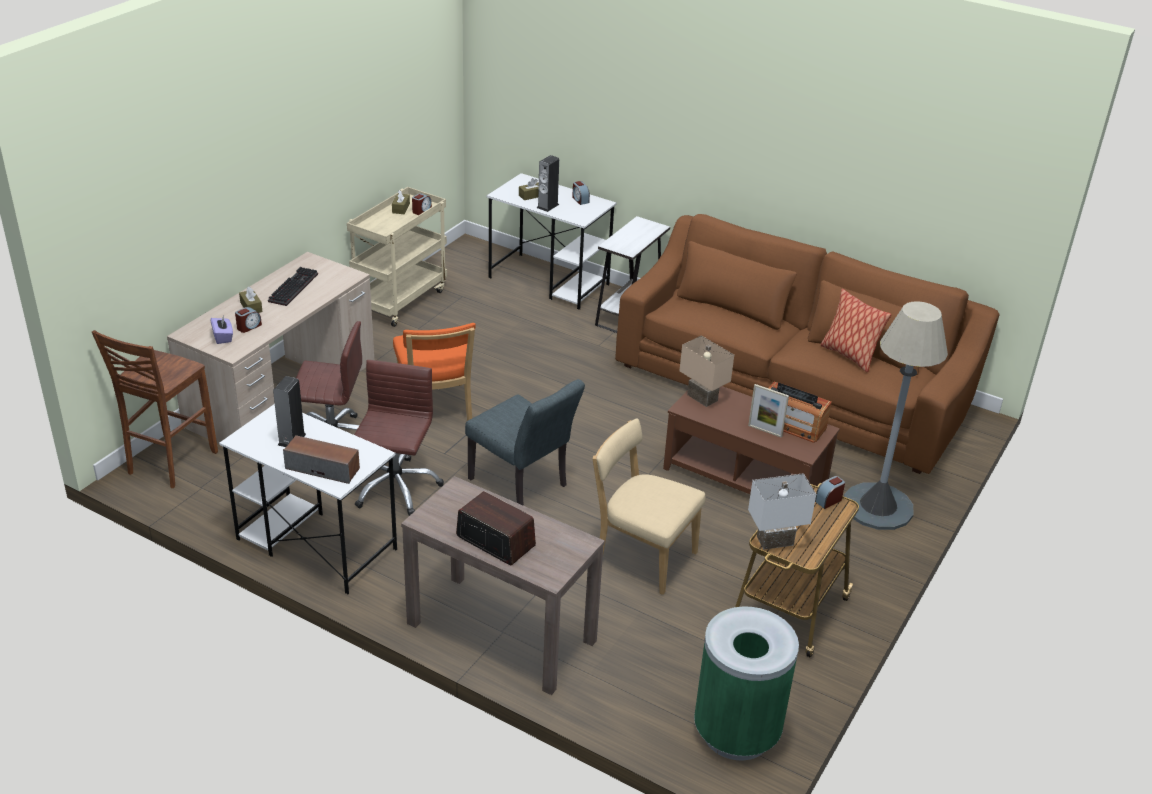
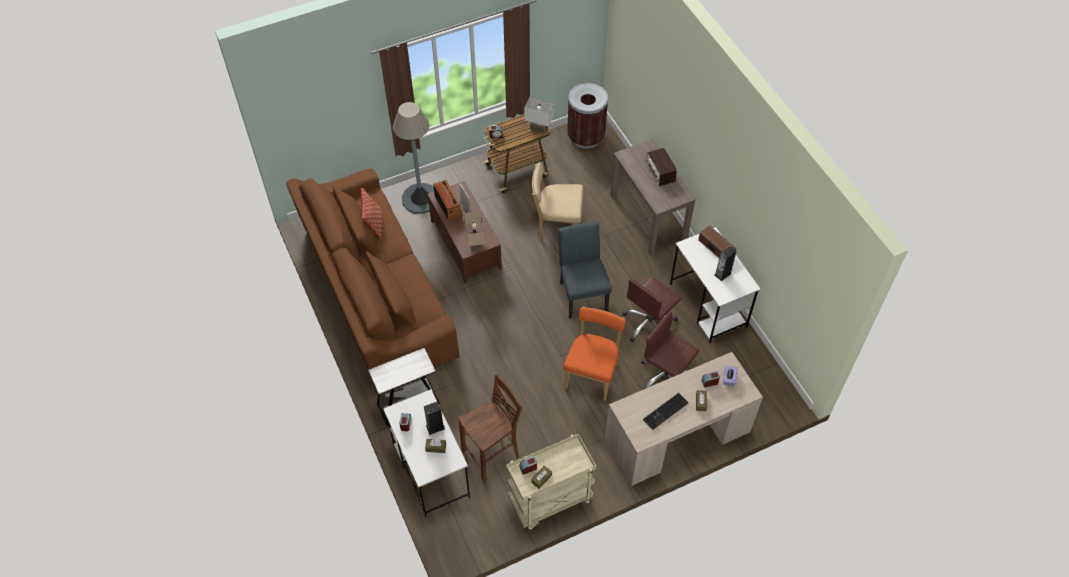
camera: 145 degrees left, 20 degrees up
brown stool [92,330,218,488] -> brown stool moved to [459,374,522,482]
beige chair [592,418,705,595] -> beige chair turned 120 degrees clockwise [532,162,583,239]
green trash can [694,606,799,760] -> brown trash can [567,83,608,149]

